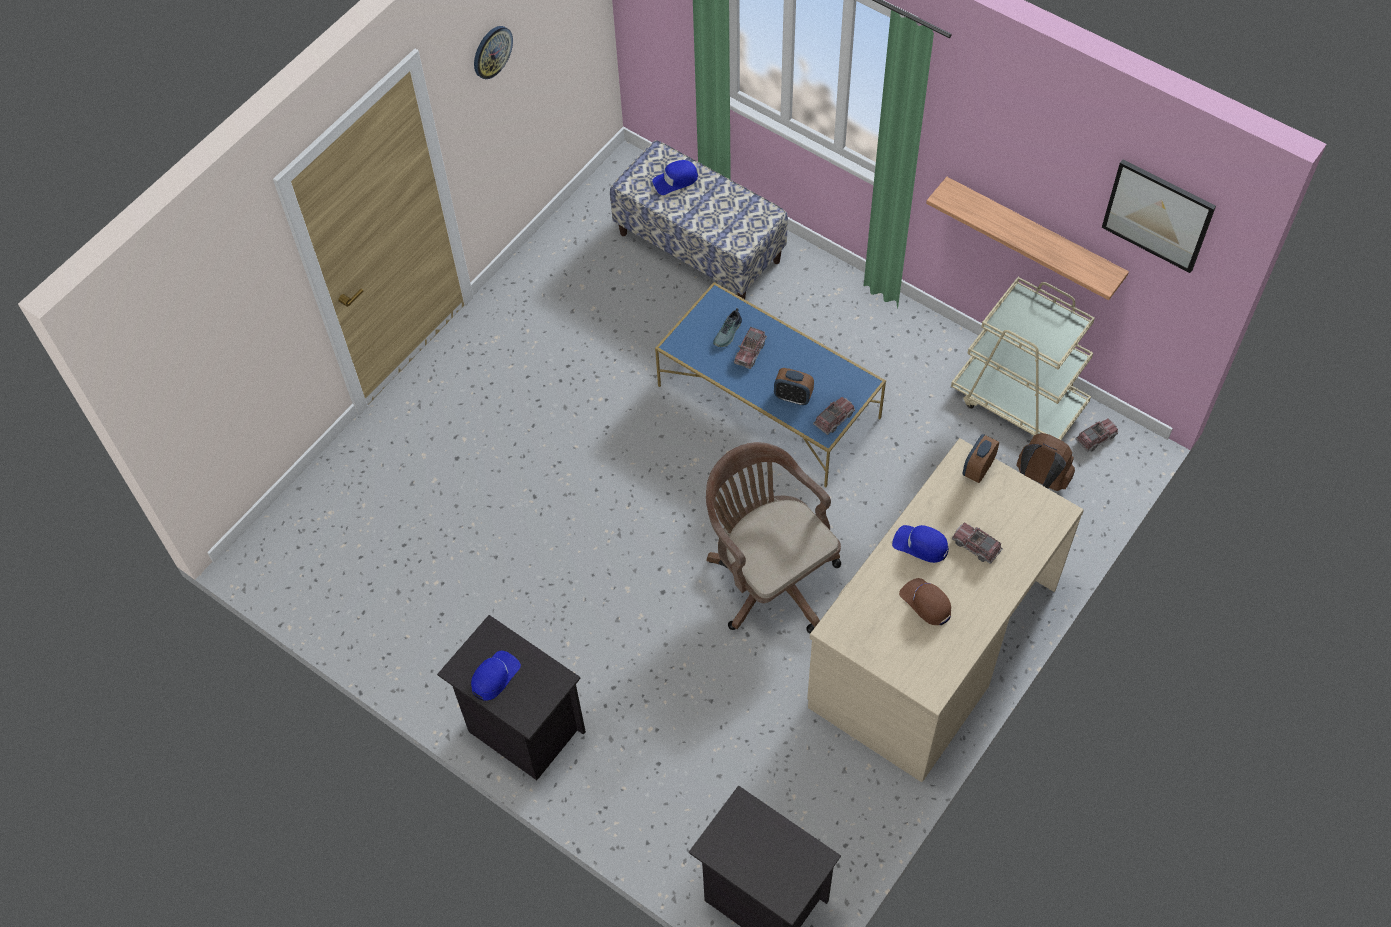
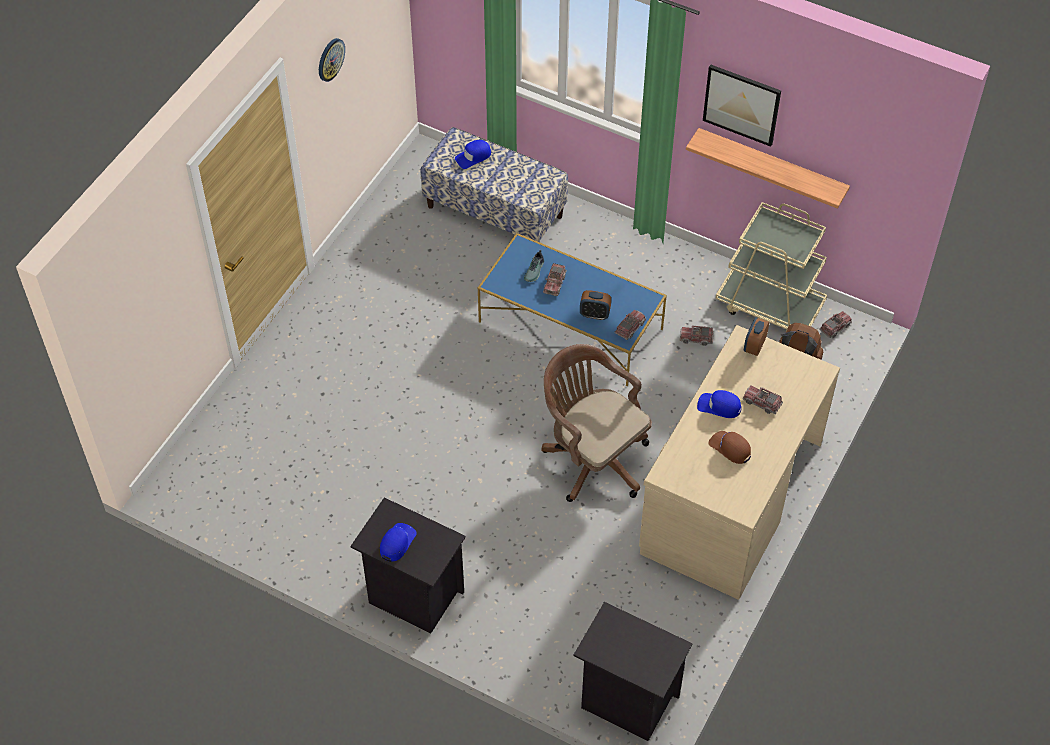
camera: 10 degrees left, 5 degrees down
picture [1102,159,1216,273] -> picture moved to [703,64,781,147]
none -> toy truck [680,325,714,346]

